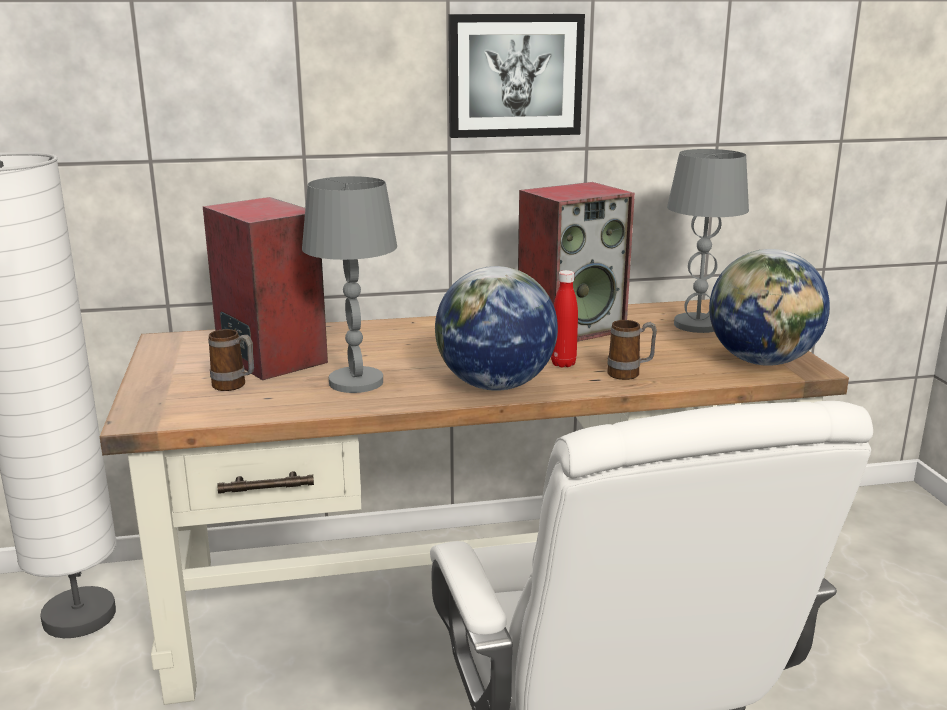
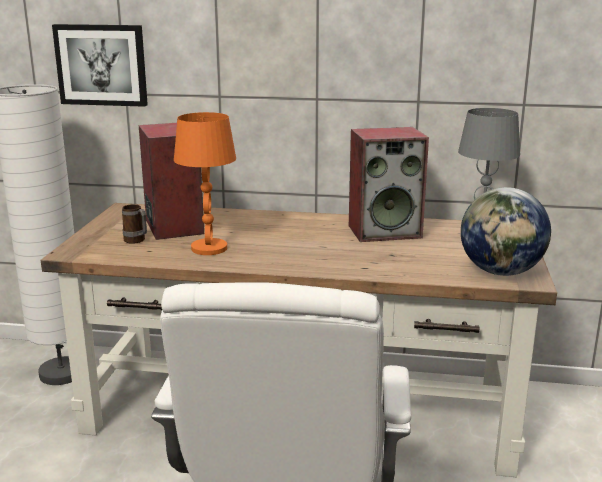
camera: 20 degrees right, 0 degrees up
grey table lamp [302,176,397,393] -> orange table lamp [174,112,236,255]
globe [435,266,558,391] -> none
picture [448,14,585,138] -> picture moved to [52,24,148,107]
red bottle [551,270,578,367] -> none
mug [607,320,657,380] -> none

